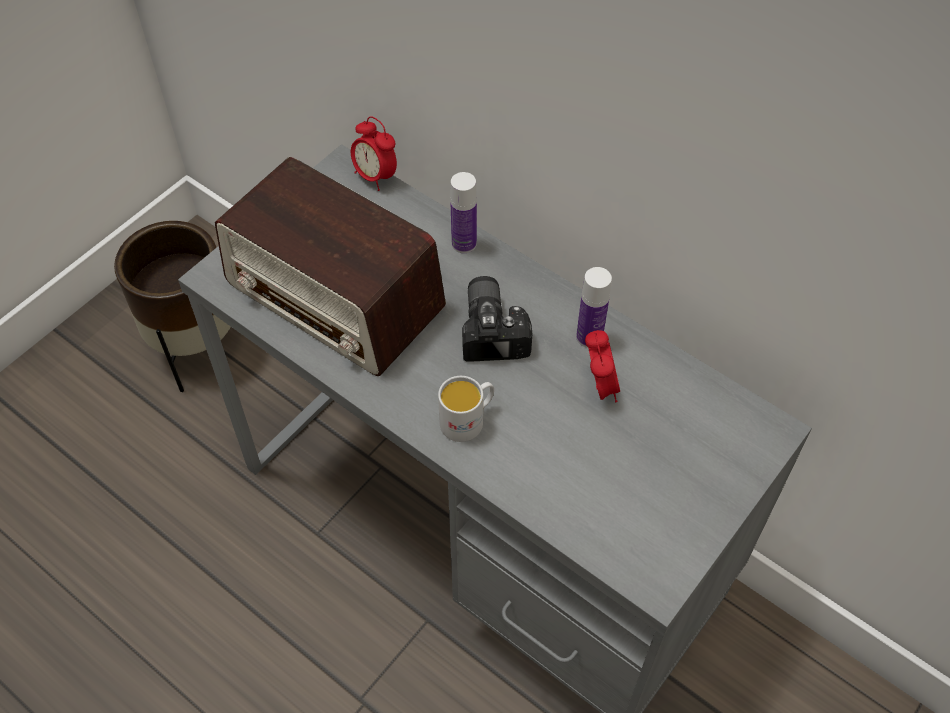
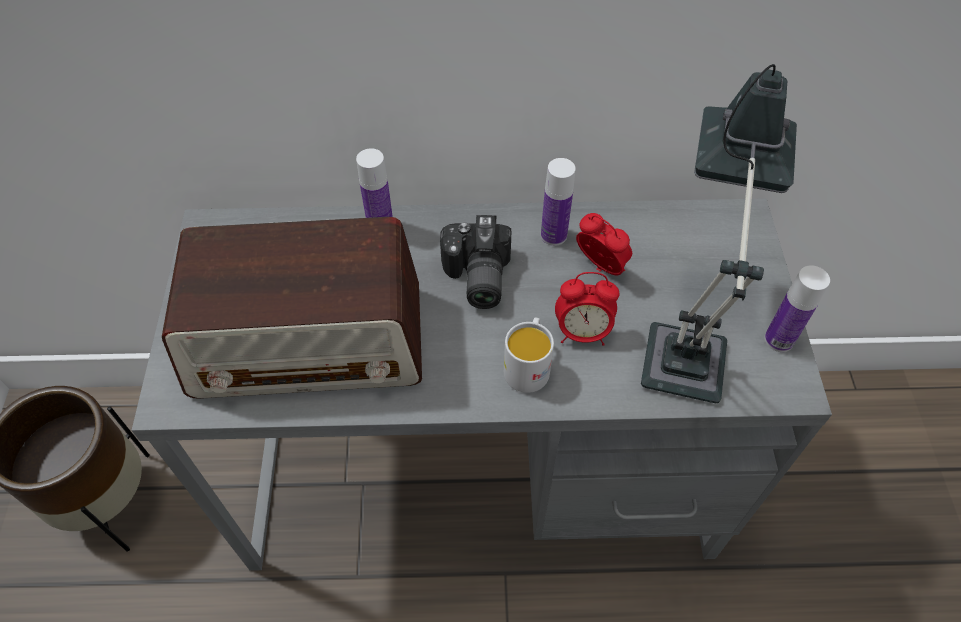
camera: 40 degrees left, 0 degrees up
alarm clock [351,116,397,191] -> alarm clock moved to [555,272,619,346]
camera [462,276,533,362] -> camera turned 135 degrees counterclockwise [440,215,511,309]
none -> table lamp [641,64,797,404]
none -> bottle [764,265,830,352]

